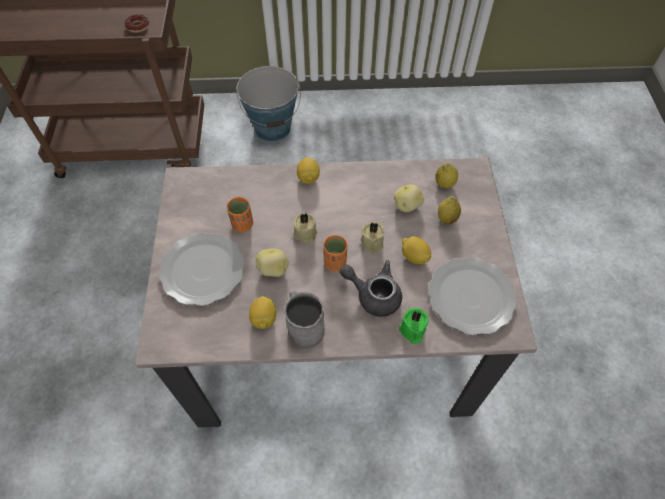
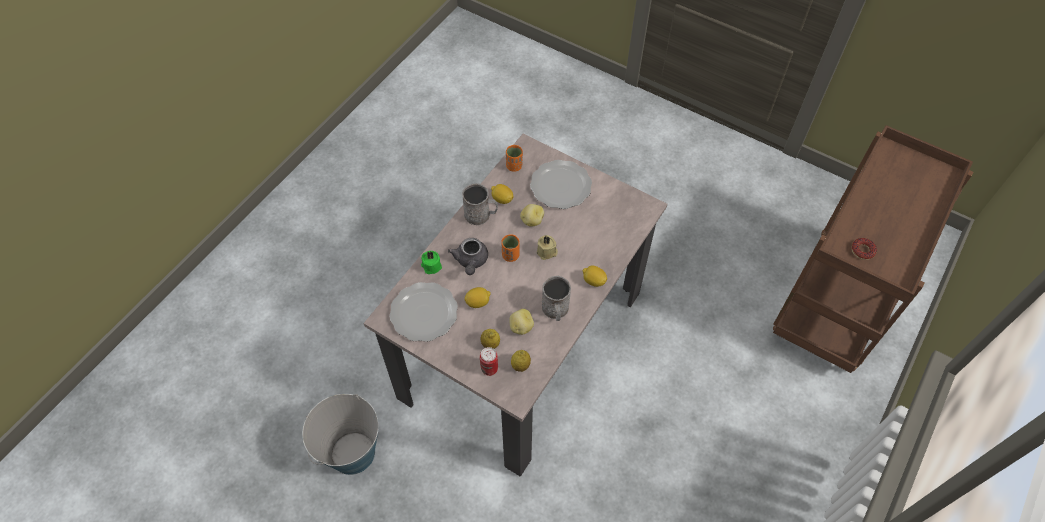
camera: 125 degrees right, 0 degrees up
orange cup [227,197,253,232] -> orange cup moved to [506,145,523,172]
bucket [236,66,301,142] -> bucket moved to [302,394,379,475]
grey teapot [340,260,402,317] -> grey teapot turned 120 degrees clockwise [448,238,488,275]
beige candle [361,222,384,253] -> none
none -> can [480,347,498,376]
none -> grey mug [542,276,571,321]

